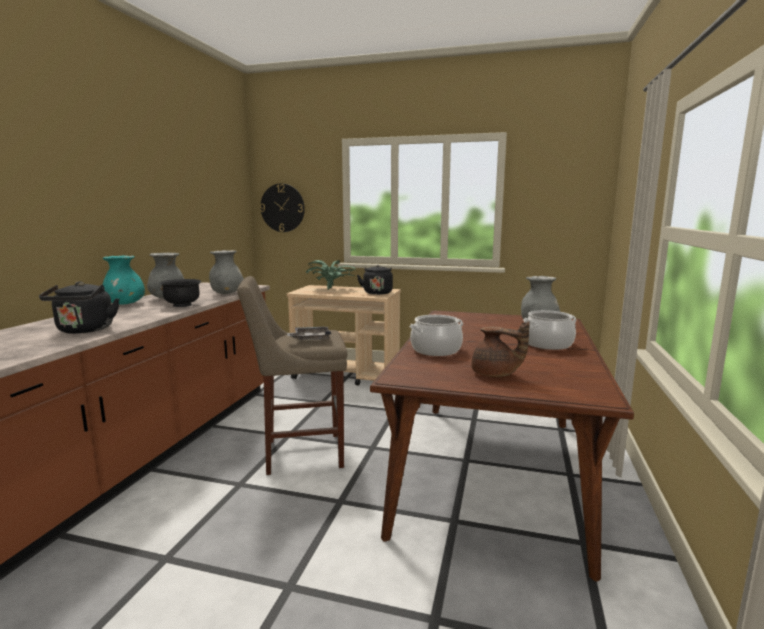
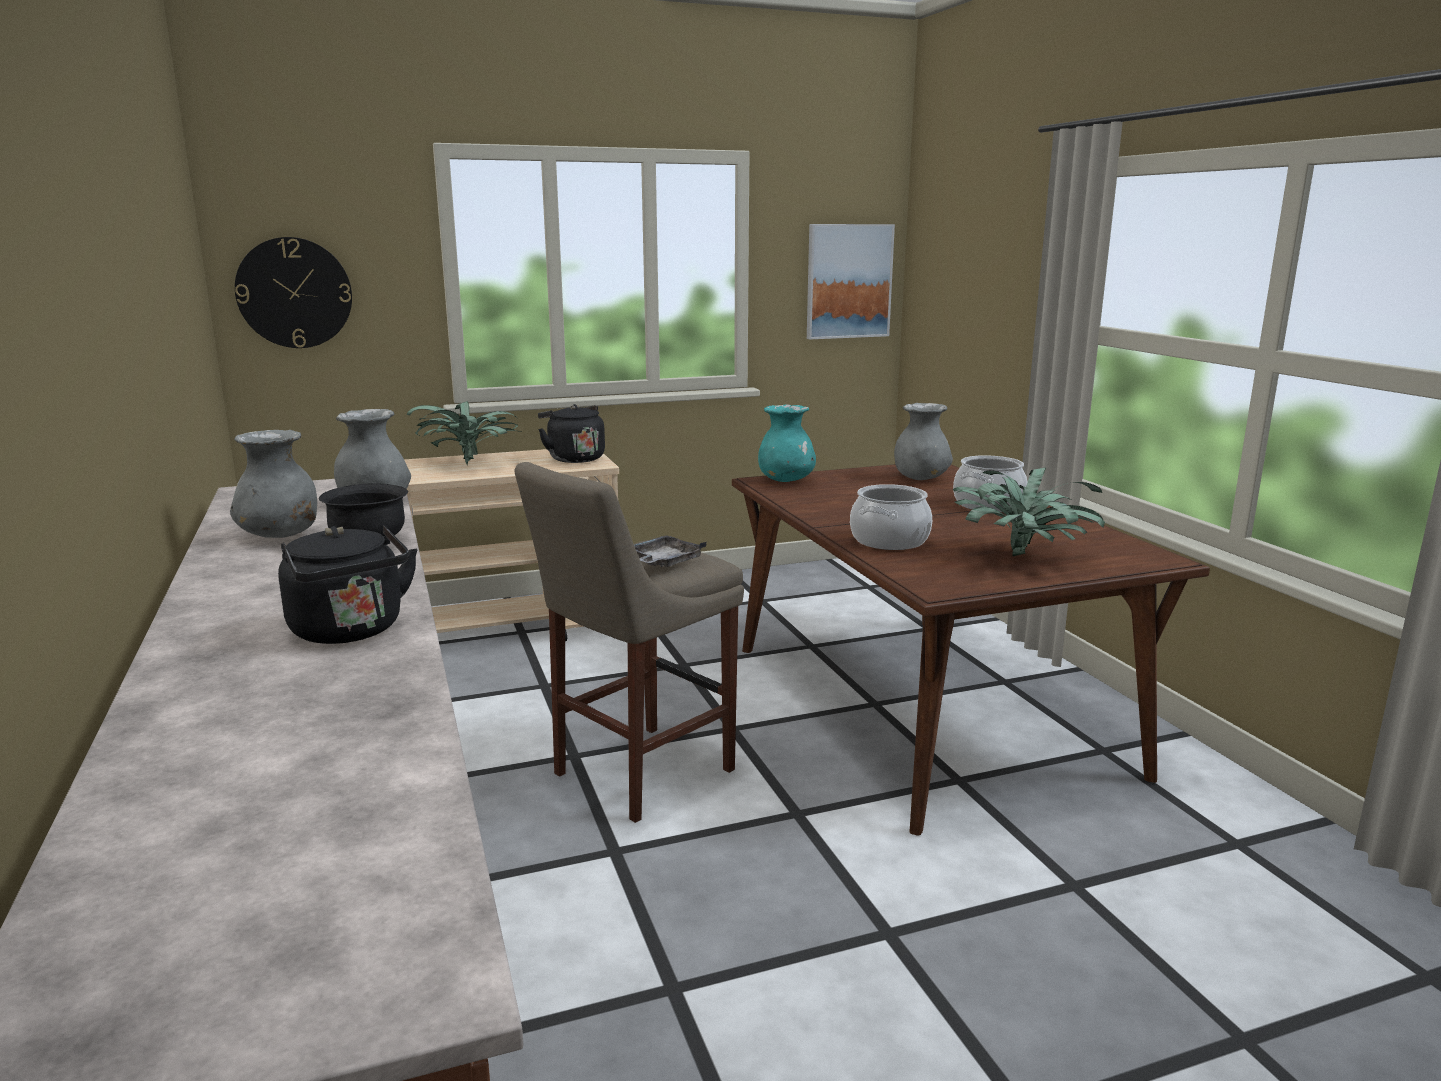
camera: 35 degrees left, 5 degrees up
turquoise vase [103,255,145,304] -> turquoise vase moved to [758,404,816,482]
brown teapot [471,321,530,377] -> potted plant [952,468,1105,557]
none -> picture [807,224,895,339]

